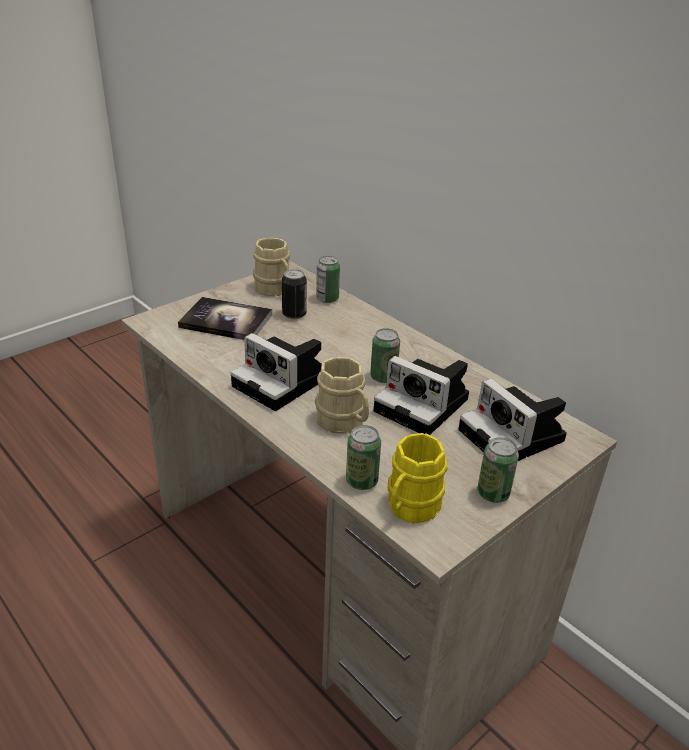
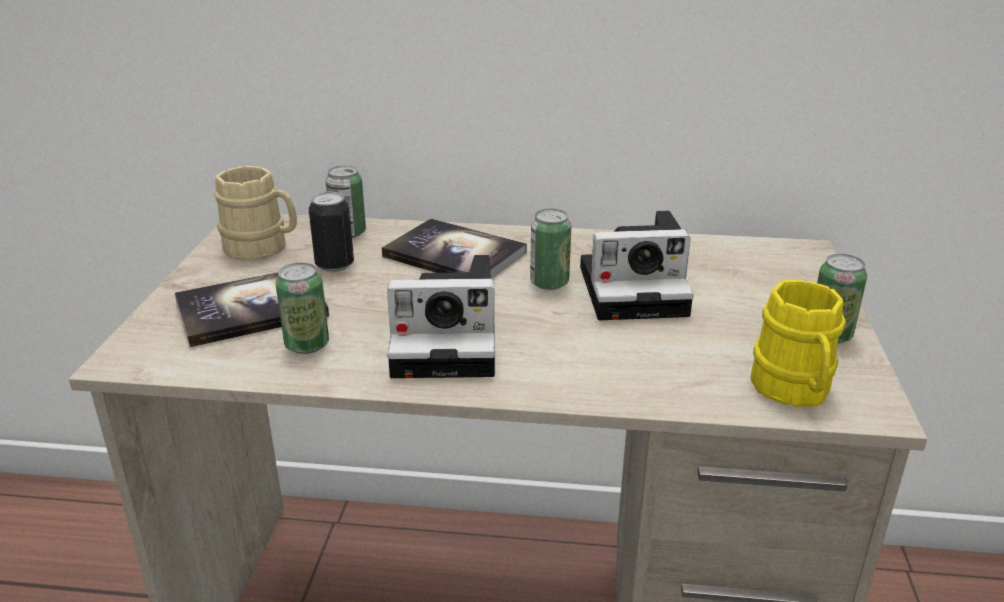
camera: 40 degrees left, 5 degrees down
beige mug [315,357,369,434] -> none
can [346,425,381,490] -> can moved to [276,263,329,354]
camera [458,378,567,461] -> none
none -> book [382,219,527,279]

